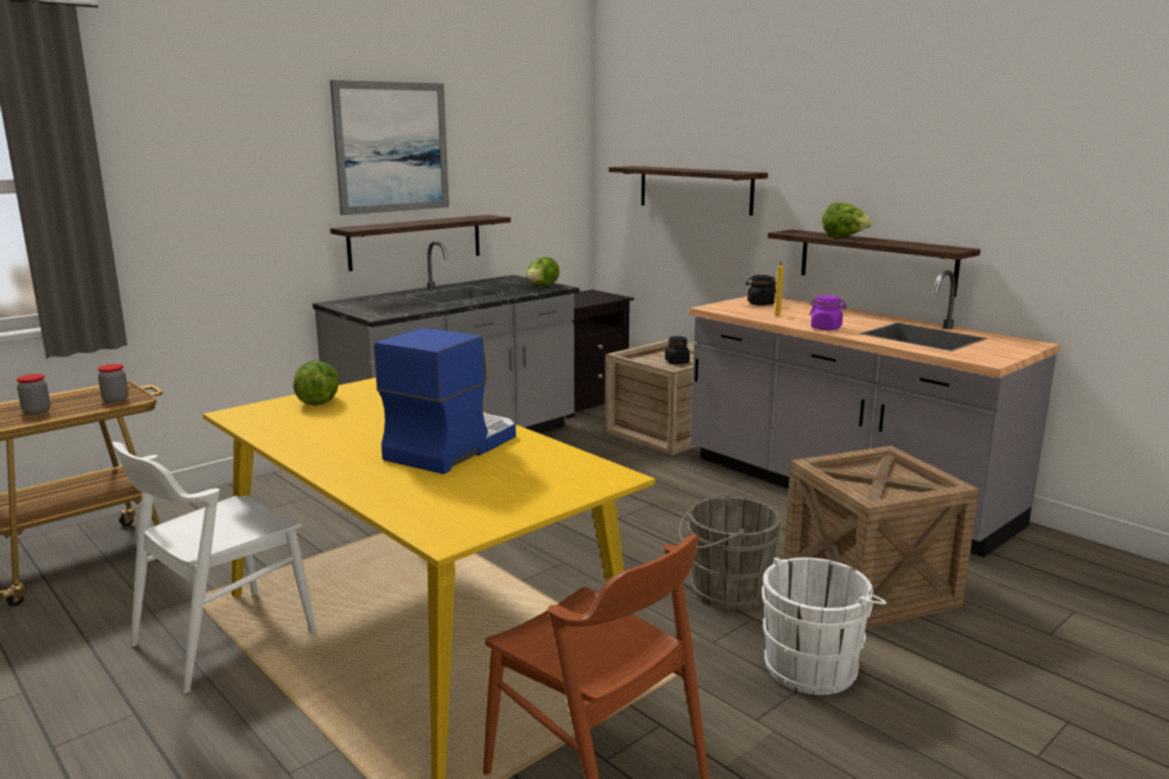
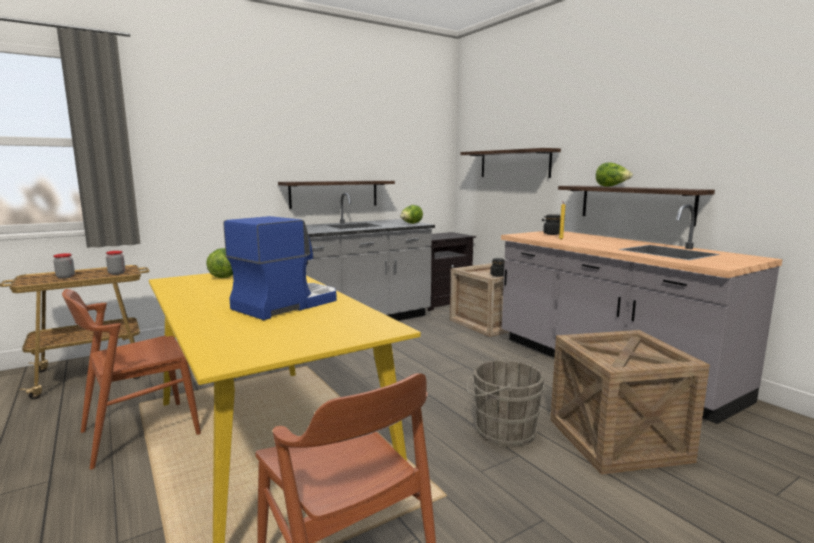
camera: 10 degrees right, 5 degrees down
white chair [112,442,316,693] -> brown chair [62,289,201,469]
picture [330,80,449,215] -> none
white bucket [762,557,887,695] -> none
purple jar [809,295,847,330] -> none

